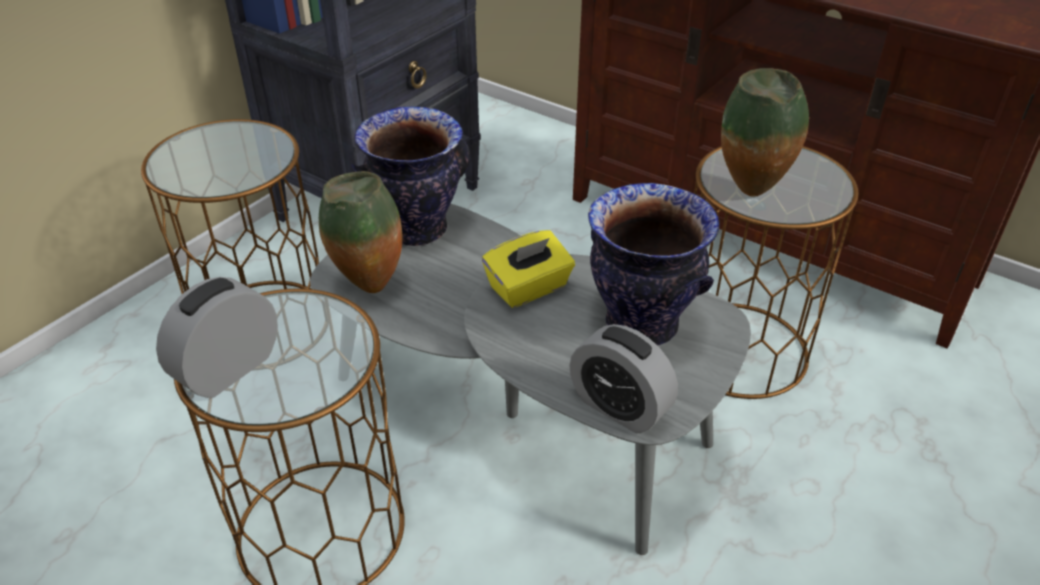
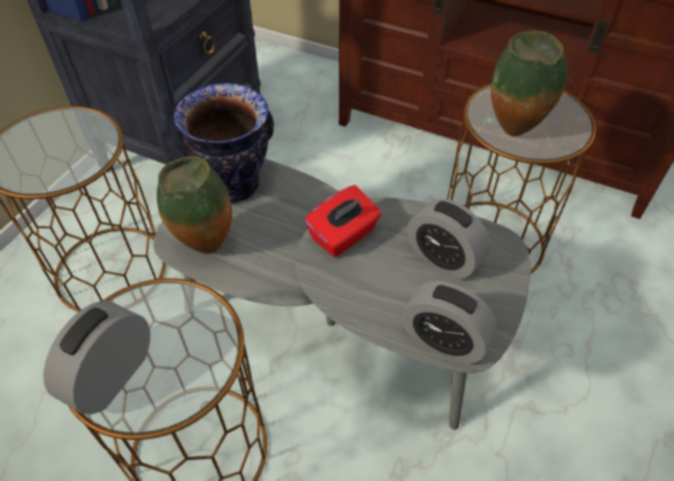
camera: 10 degrees left, 10 degrees up
yellow tissue box [482,230,575,308] -> red tissue box [305,185,382,257]
vase [588,183,720,346] -> alarm clock [407,199,490,279]

